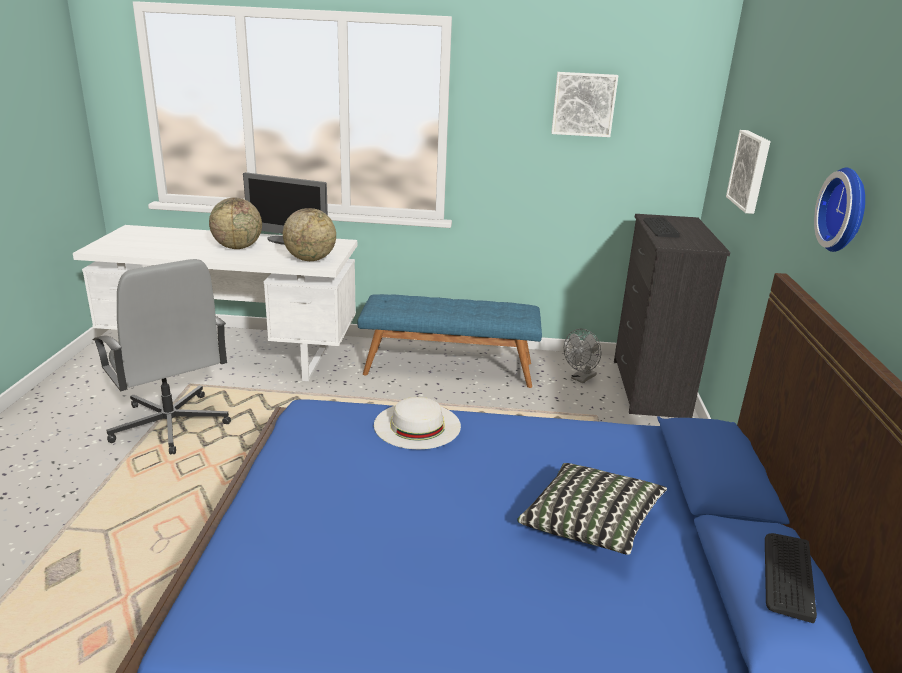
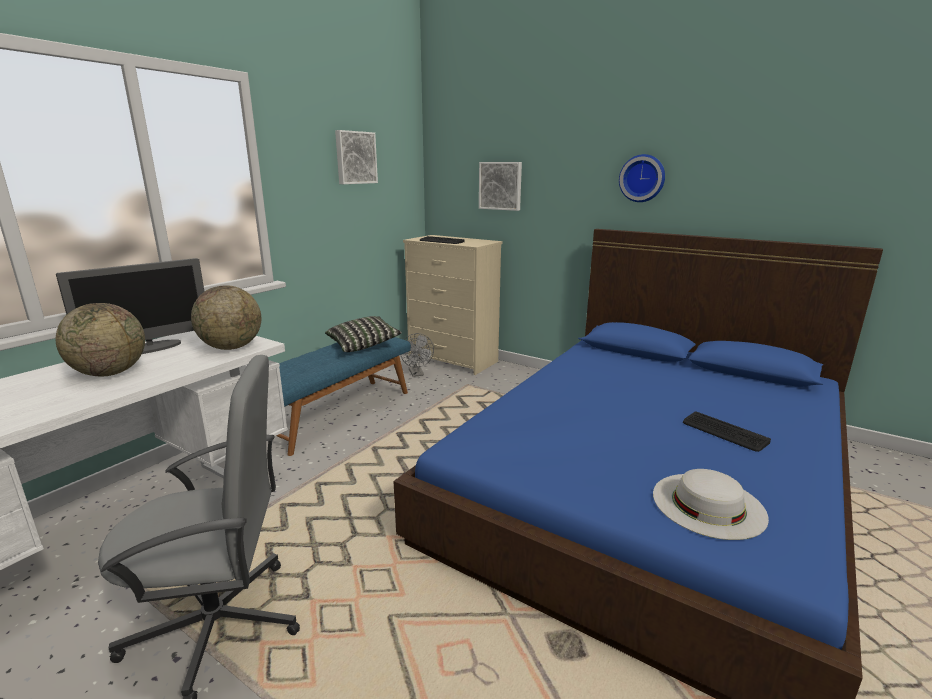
camera: 60 degrees left, 5 degrees down
white hat [374,397,461,449] -> white hat moved to [653,469,769,540]
pillow [517,463,667,555] -> pillow moved to [325,316,402,352]
black dresser [614,214,730,418] -> beige dresser [403,235,503,375]
keyboard [765,533,817,623] -> keyboard moved to [683,412,771,452]

